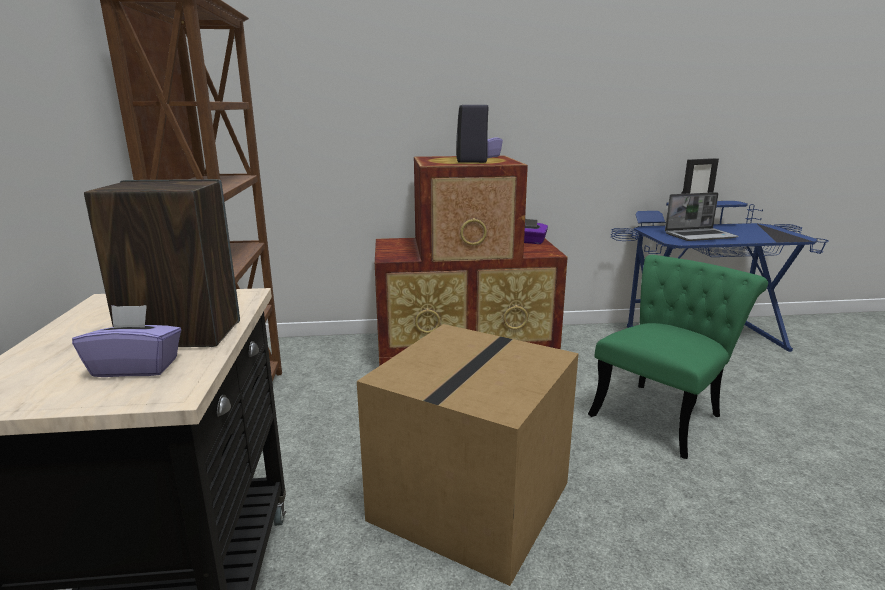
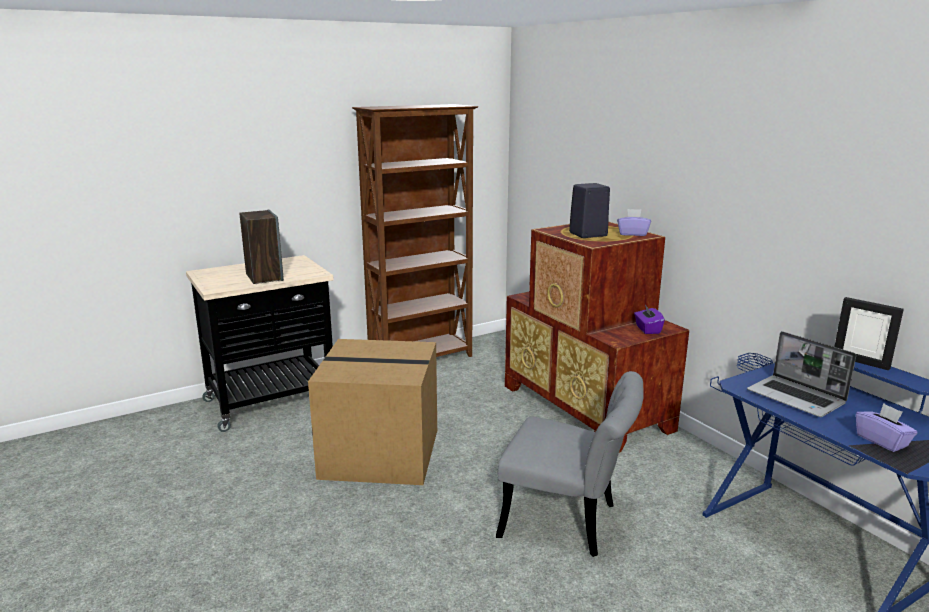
camera: 65 degrees right, 0 degrees up
purple tissue box [72,305,181,377] -> purple tissue box moved to [856,403,918,452]
green chair [588,255,768,459] -> grey chair [496,371,644,557]

